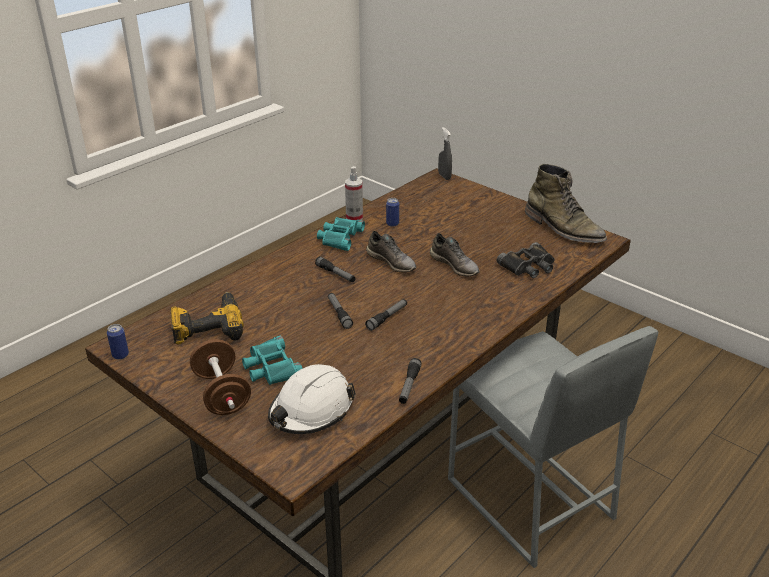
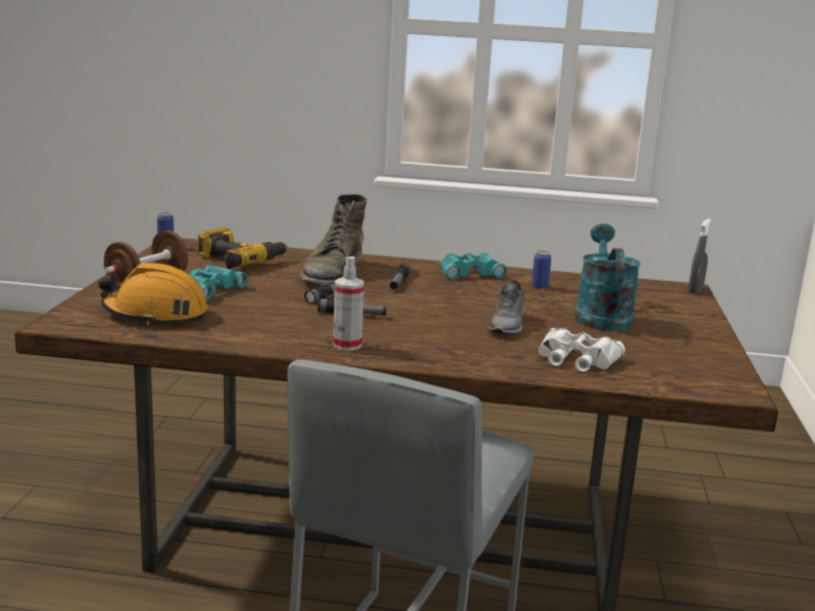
camera: 55 degrees right, 15 degrees down
white hard hat [268,364,356,434] -> orange hard hat [98,263,208,325]
spray bottle [345,166,363,220] -> spray bottle moved to [333,257,364,351]
grey shoe [366,231,416,273] -> none
flashlight [399,358,422,404] -> none
black binoculars [497,242,555,278] -> white binoculars [538,328,625,372]
green boot [525,164,607,243] -> green boot moved to [300,194,367,285]
none -> turquoise watering can [575,224,641,331]

